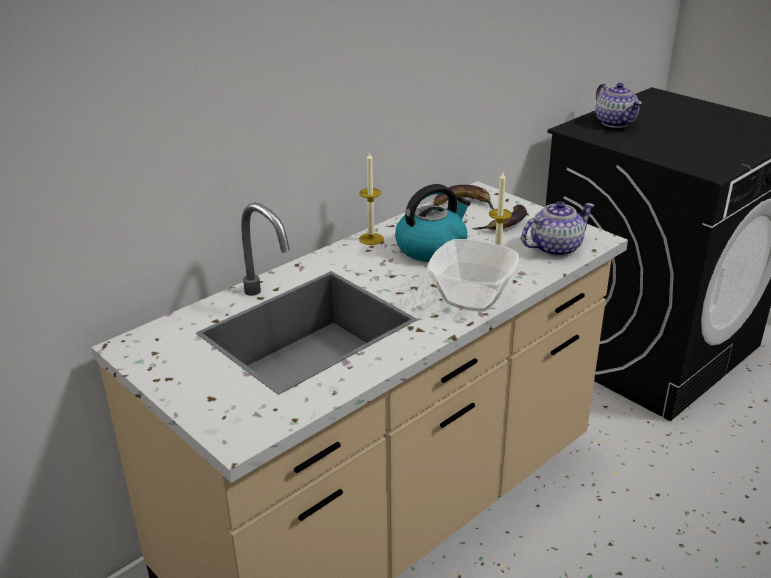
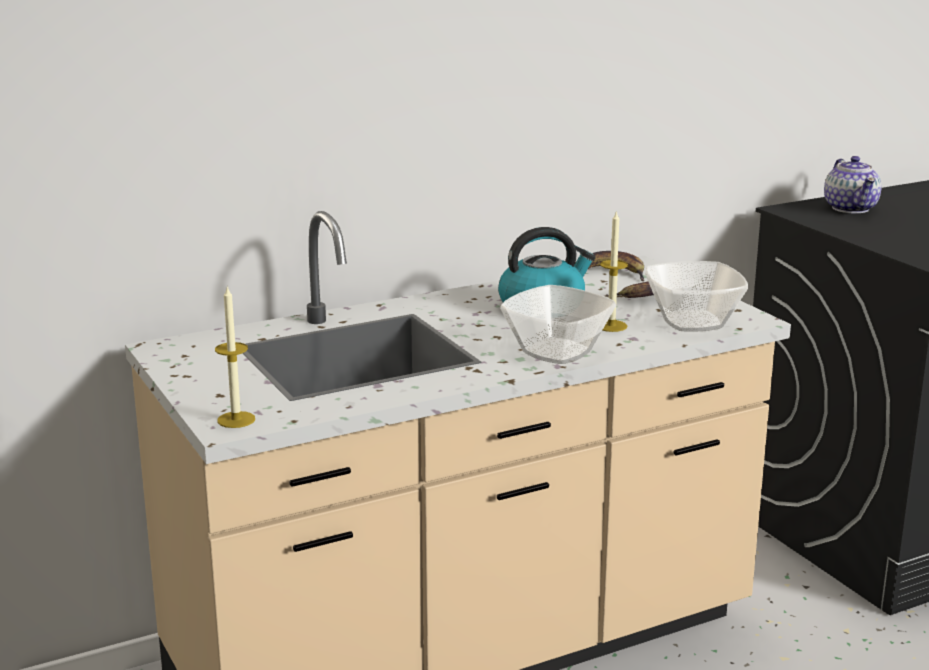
camera: 15 degrees right, 10 degrees down
candle [359,151,384,245] -> candle moved to [215,285,255,428]
teapot [521,201,595,257] -> bowl [645,261,748,331]

